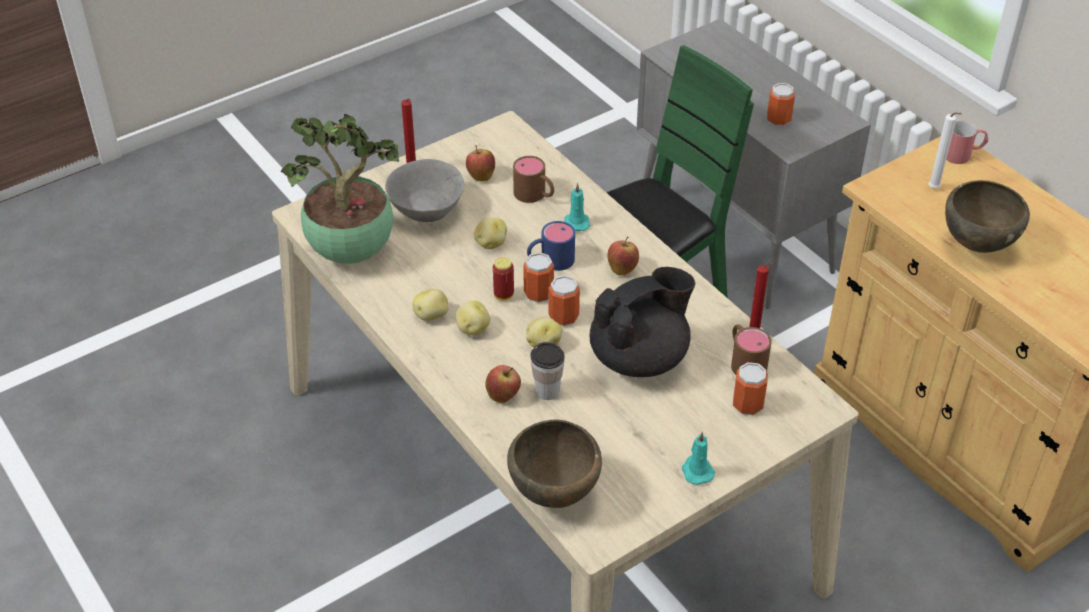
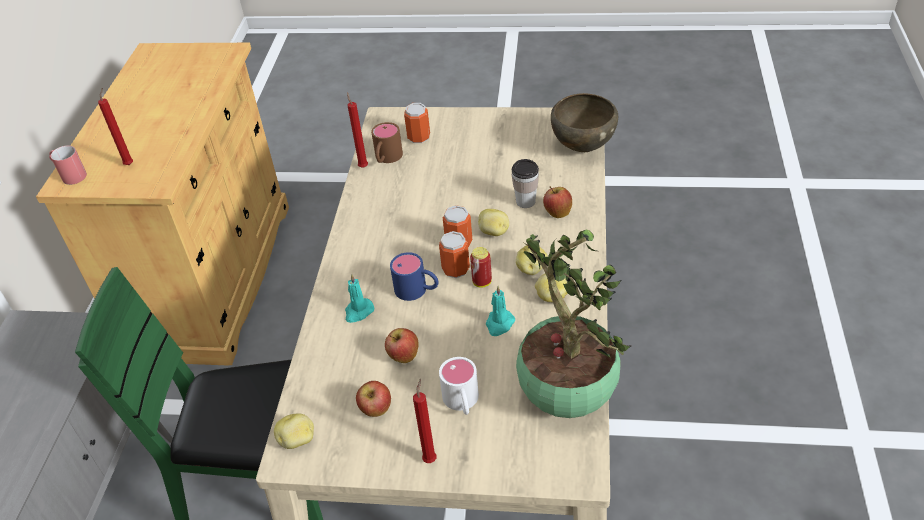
camera: 135 degrees left, 0 degrees up
grey bowl [385,159,464,222] -> white mug [439,357,479,415]
potato [474,217,507,249] -> potato moved to [274,413,314,449]
brown mug [513,156,554,203] -> none
black teapot [589,267,695,377] -> none
apple [607,237,639,275] -> apple moved to [385,328,419,363]
turquoise candle [682,432,715,485] -> turquoise candle moved to [486,286,515,336]
can [767,83,795,126] -> none
white candle [929,112,962,189] -> red candle [98,88,133,165]
brown bowl [945,180,1030,253] -> none

